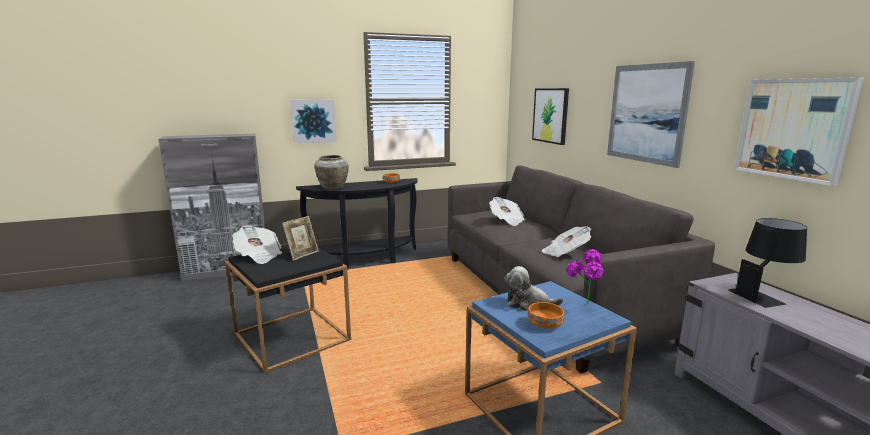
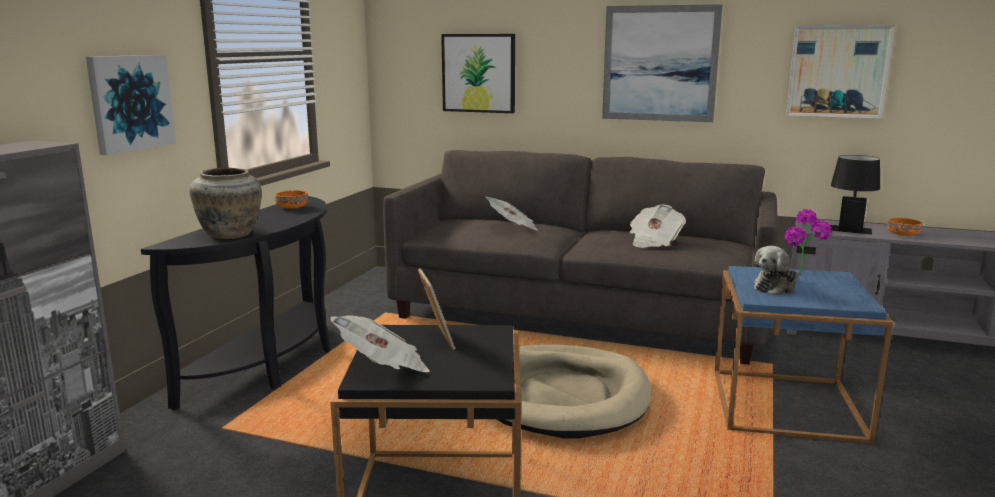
camera: 50 degrees left, 0 degrees up
orange bowl [528,302,564,329] -> orange bowl moved to [887,218,922,236]
none -> beige dog bed [496,345,651,438]

